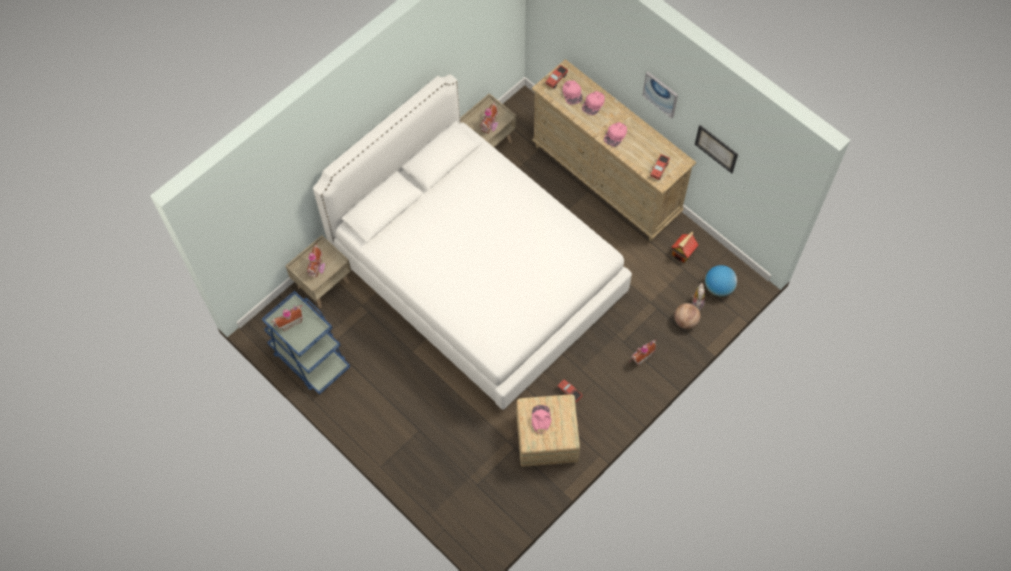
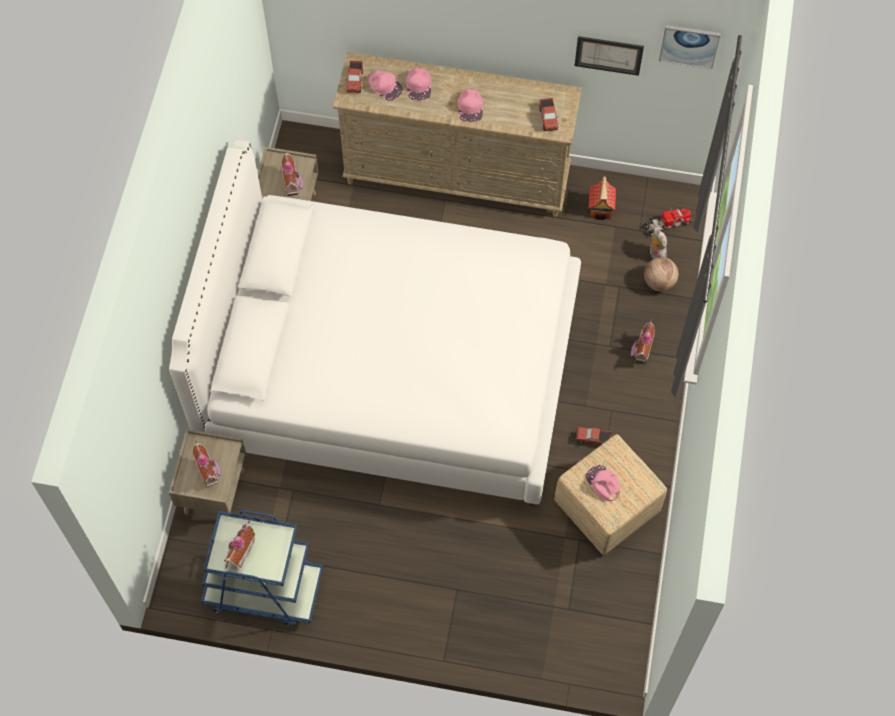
camera: 35 degrees left, 0 degrees up
picture [642,72,678,119] -> picture moved to [659,25,721,69]
globe [705,265,737,297] -> toy truck [643,208,692,236]

